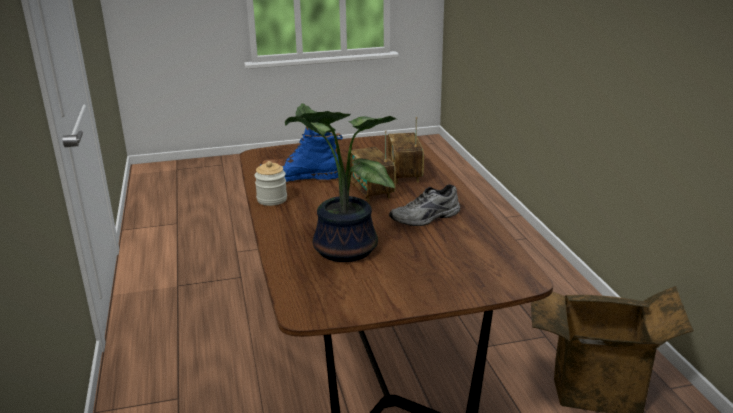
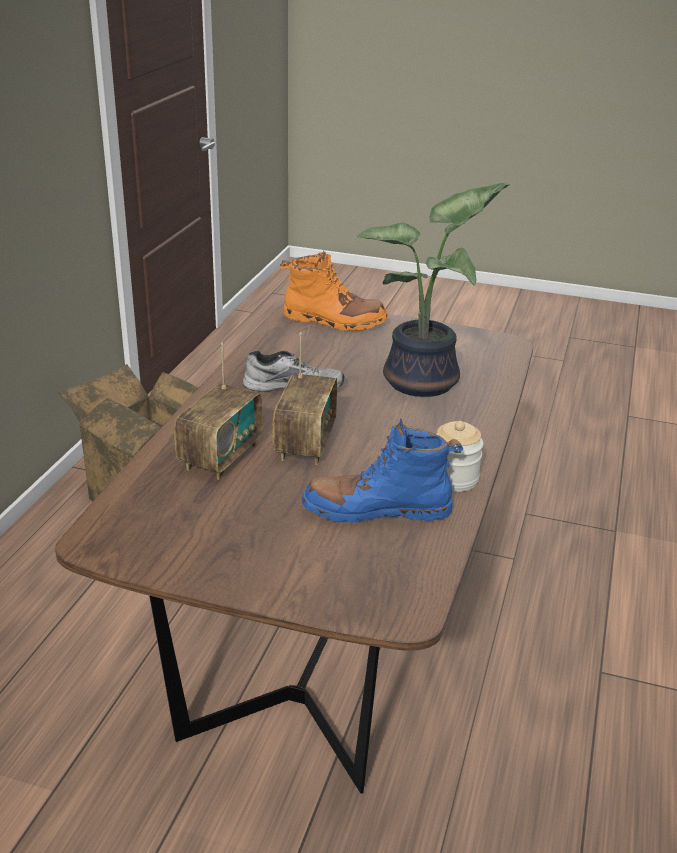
camera: 150 degrees left, 5 degrees up
blue boot [261,126,343,182] -> blue boot turned 150 degrees clockwise [301,419,463,523]
none -> orange boot [280,250,388,331]

